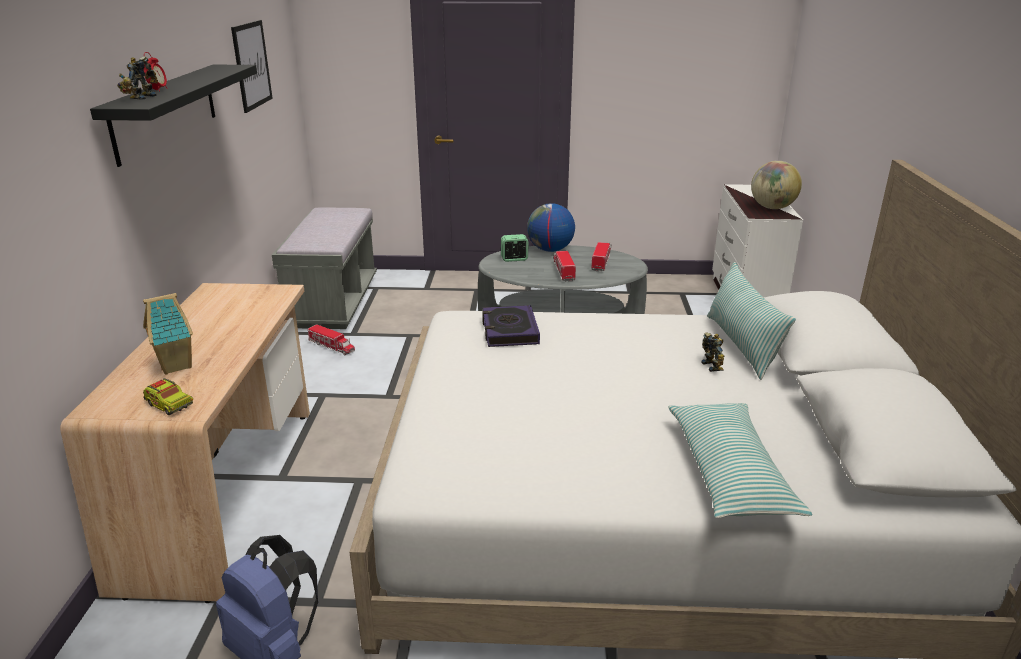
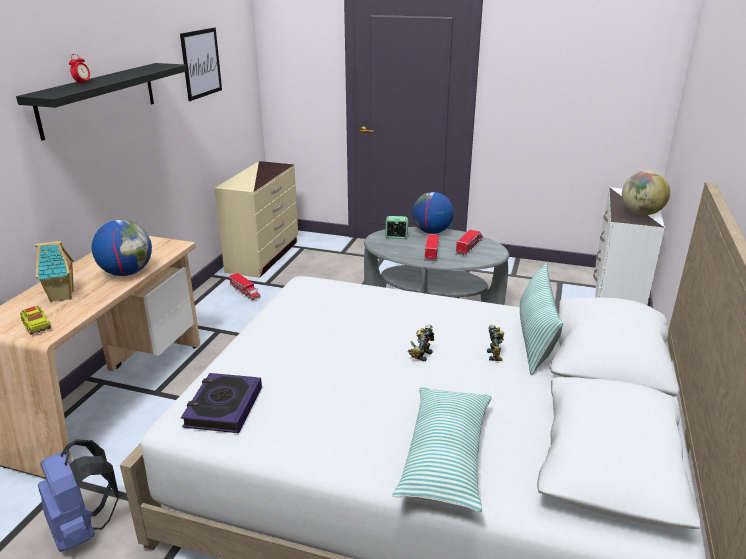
camera: 15 degrees right, 0 degrees up
toy robot [117,56,158,100] -> toy robot moved to [408,324,434,362]
grey bench [272,207,377,329] -> beige dresser [214,161,298,278]
book [482,305,540,347] -> book moved to [181,373,262,433]
none -> globe [92,220,152,276]

